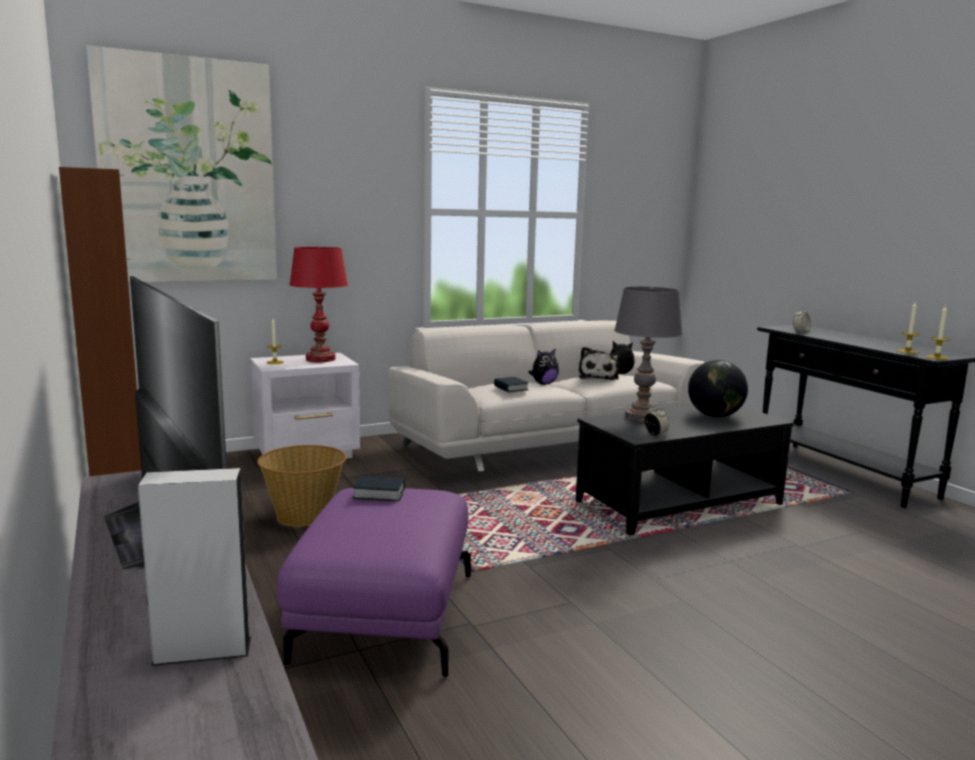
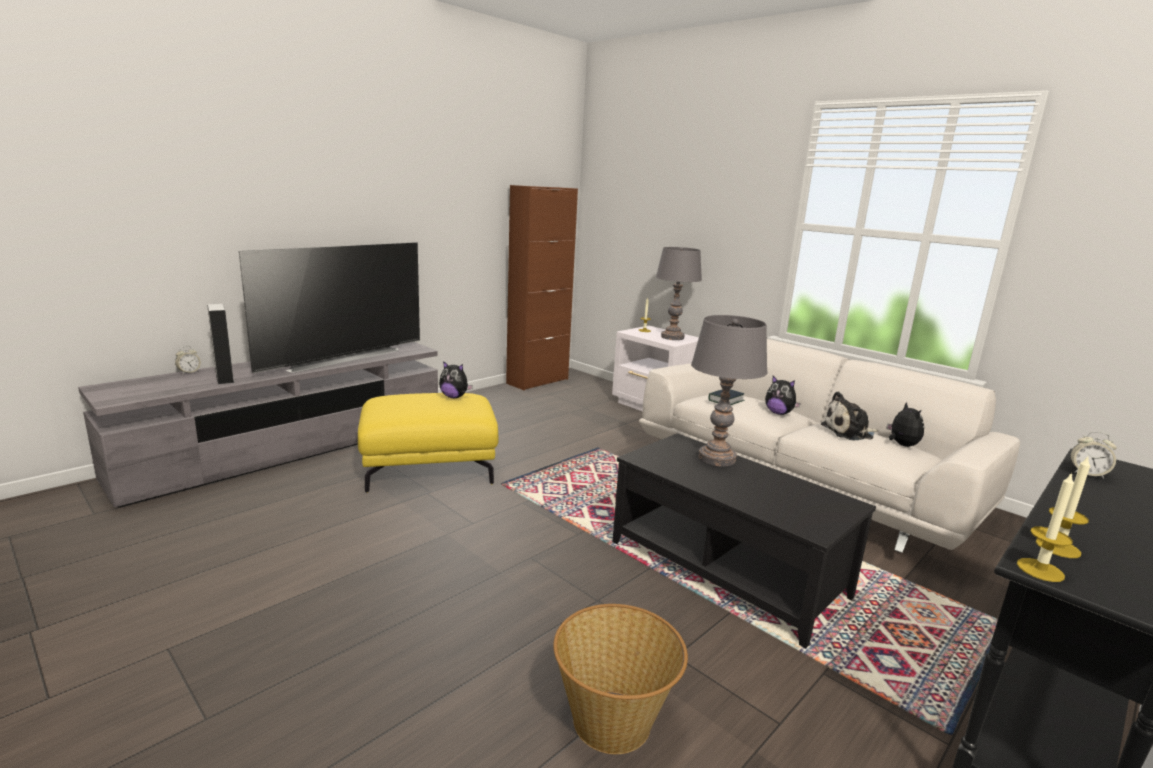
camera: 70 degrees right, 5 degrees up
picture [86,45,277,282] -> none
basket [257,445,347,527] -> basket moved to [553,604,688,754]
purple ottoman [277,488,471,678] -> yellow ottoman [358,393,499,493]
red table lamp [289,246,348,362] -> grey table lamp [656,247,702,340]
book [353,476,405,501] -> plush toy [439,361,473,398]
alarm clock [645,404,670,436] -> alarm clock moved to [175,346,201,374]
globe [688,360,748,417] -> none

